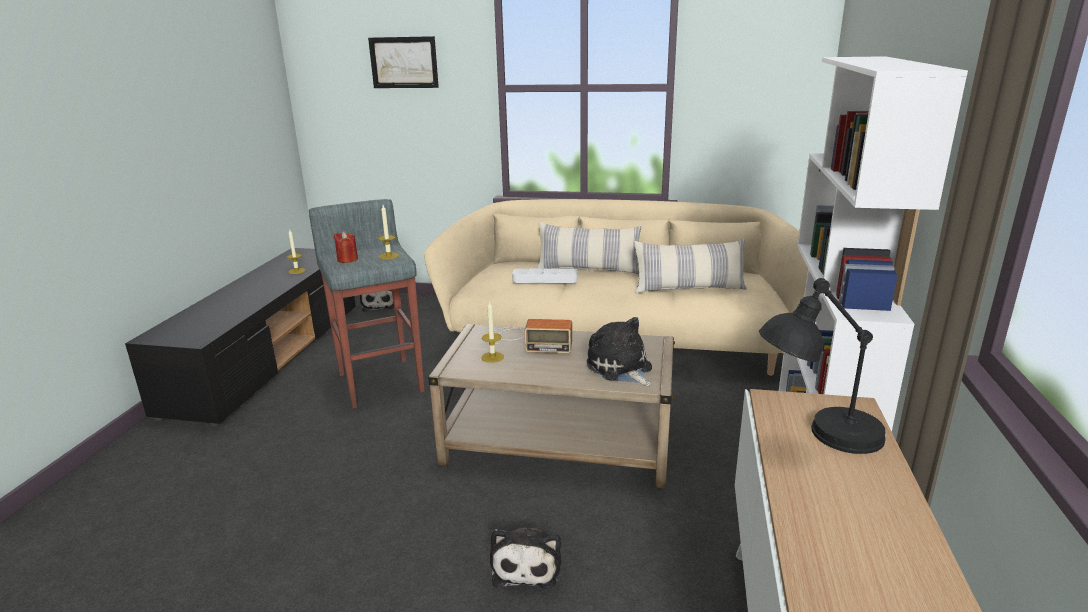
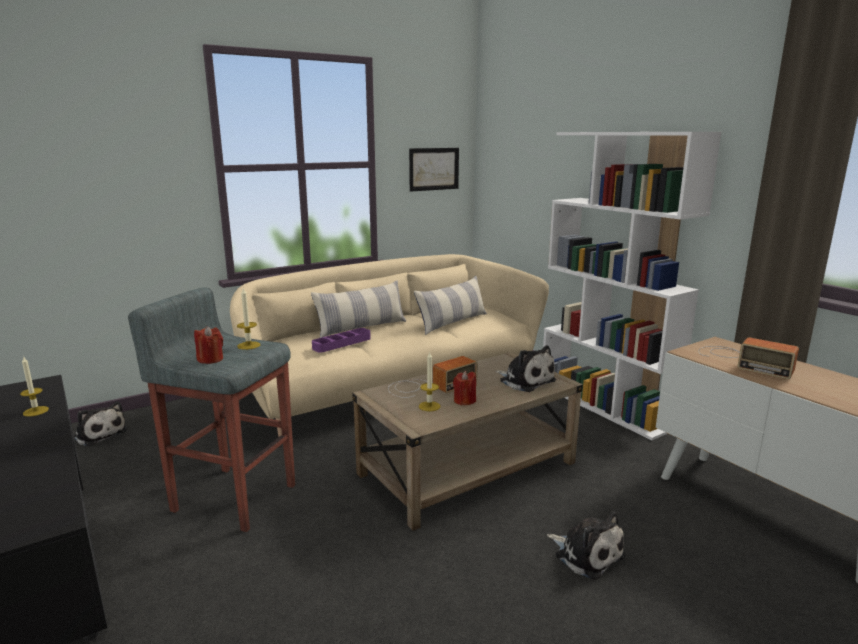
camera: 45 degrees left, 5 degrees down
picture [368,36,439,88] -> picture moved to [409,148,459,192]
white tray [512,269,578,283] -> purple tray [312,328,371,353]
plush toy [587,317,652,386] -> plush toy turned 150 degrees counterclockwise [495,345,556,392]
black table lamp [759,278,886,454] -> radio [698,337,799,379]
none -> red candle [453,371,476,405]

